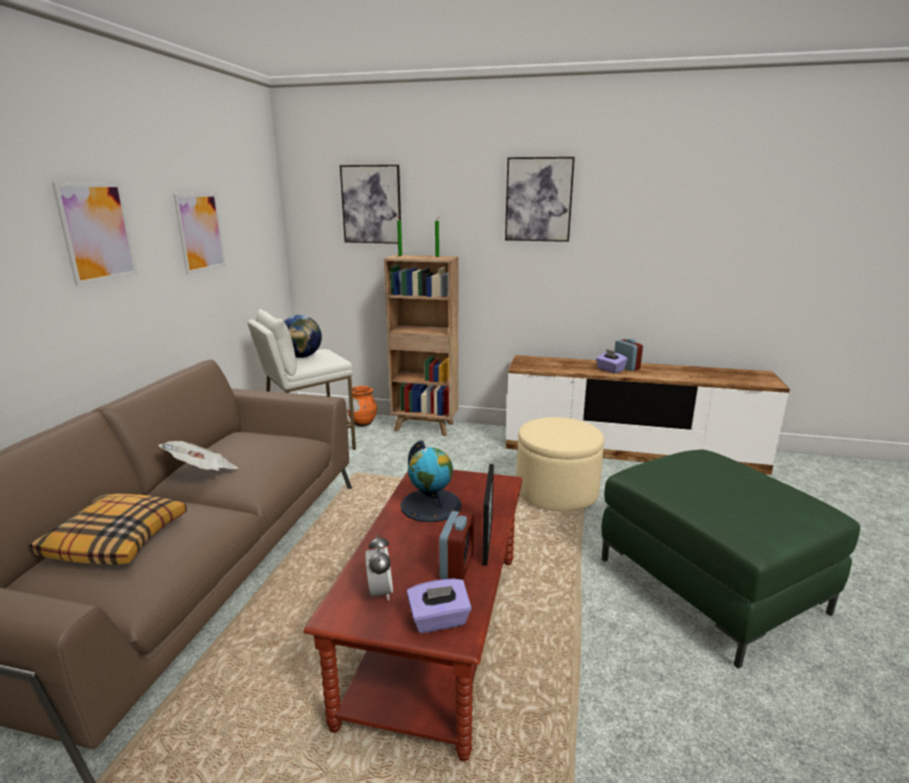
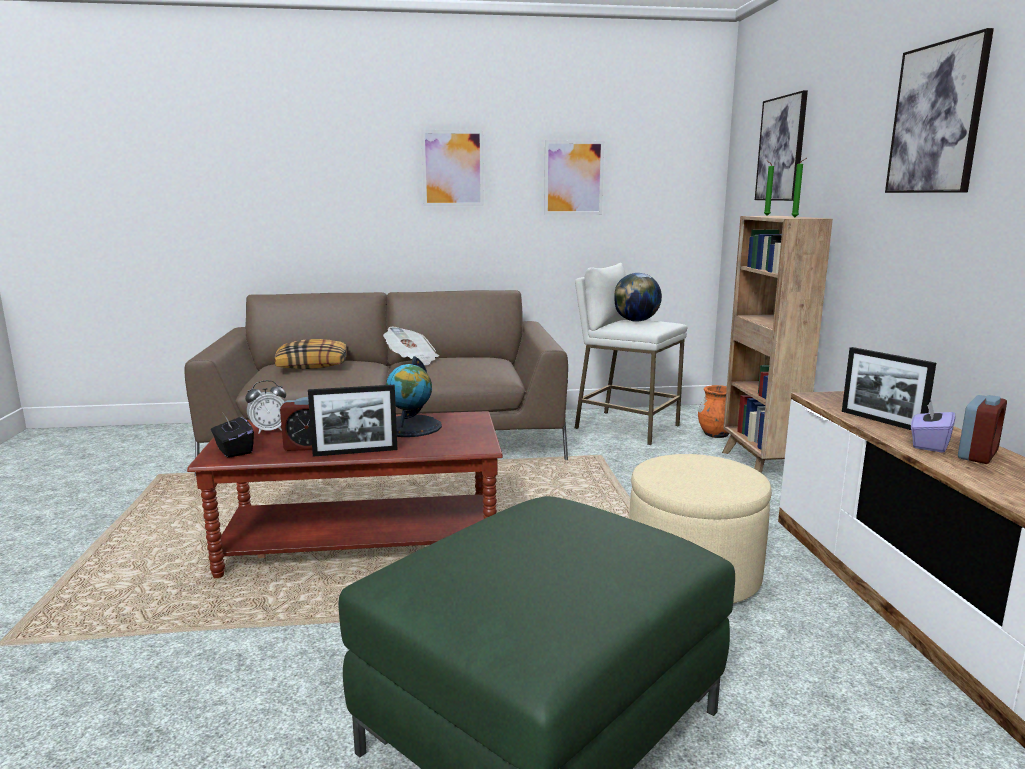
camera: 70 degrees right, 5 degrees down
purple tissue box [407,579,472,633] -> black tissue box [211,413,254,458]
none -> picture frame [842,347,936,430]

